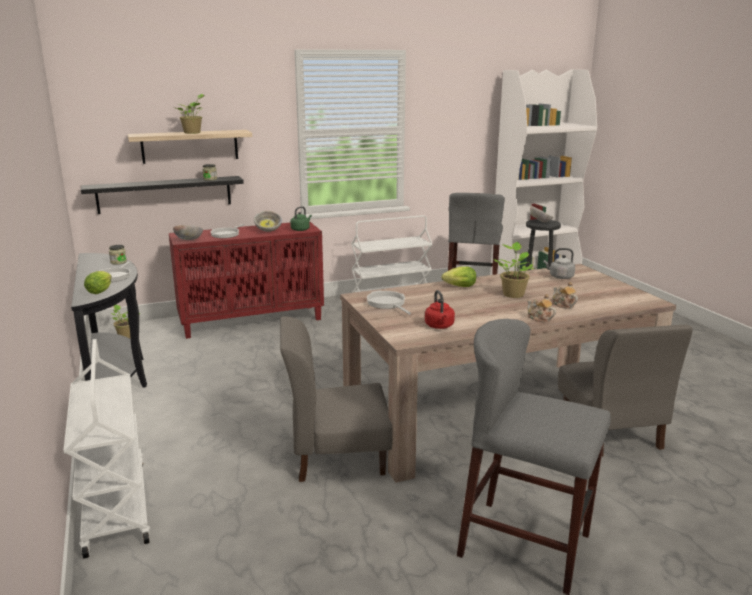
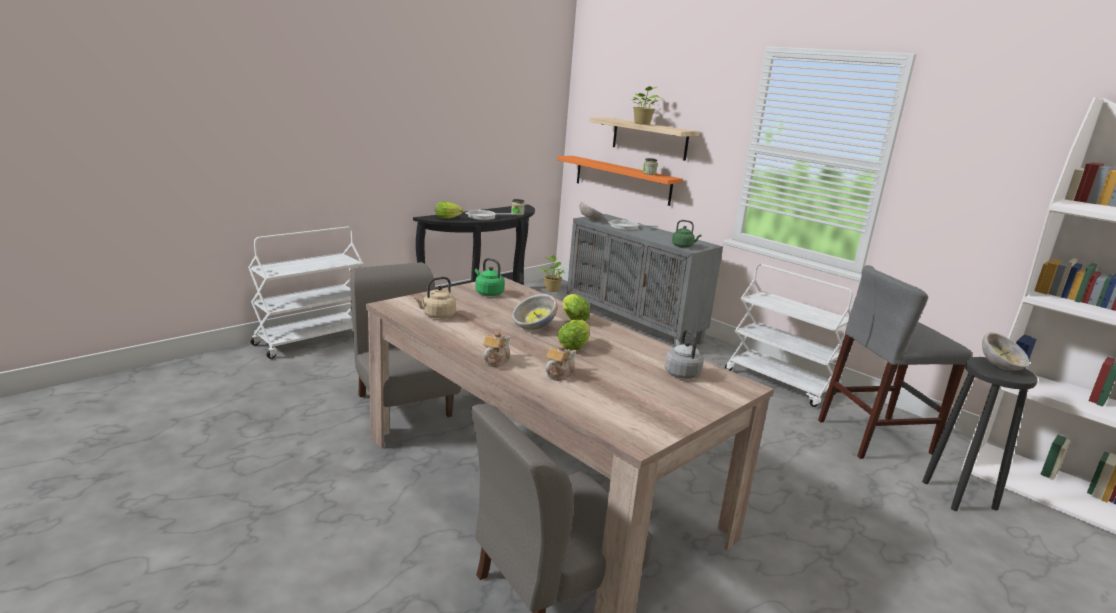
camera: 65 degrees right, 0 degrees up
black shelf [81,176,244,214] -> orange shelf [557,156,683,206]
red cabinet [169,222,324,339] -> grey cabinet [567,214,723,348]
bowl [254,211,282,232] -> bowl moved to [512,294,557,330]
frying pan [367,290,411,314] -> green kettle [475,258,505,296]
red kettle [425,290,455,329] -> beige kettle [414,277,456,319]
grey stool [457,319,611,595] -> none
potted plant [494,242,535,298] -> lettuce [558,320,589,351]

